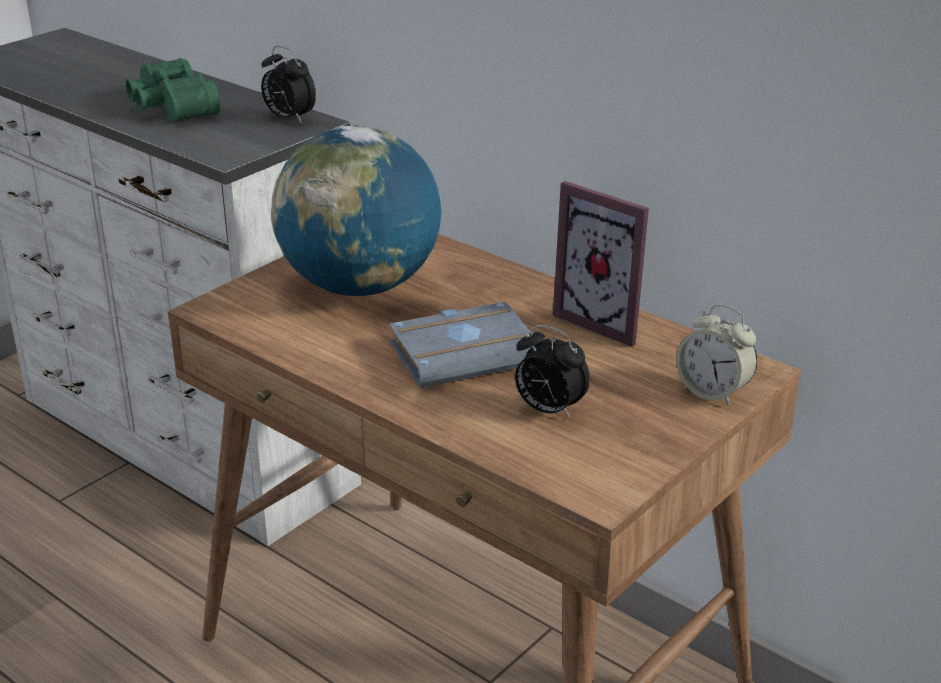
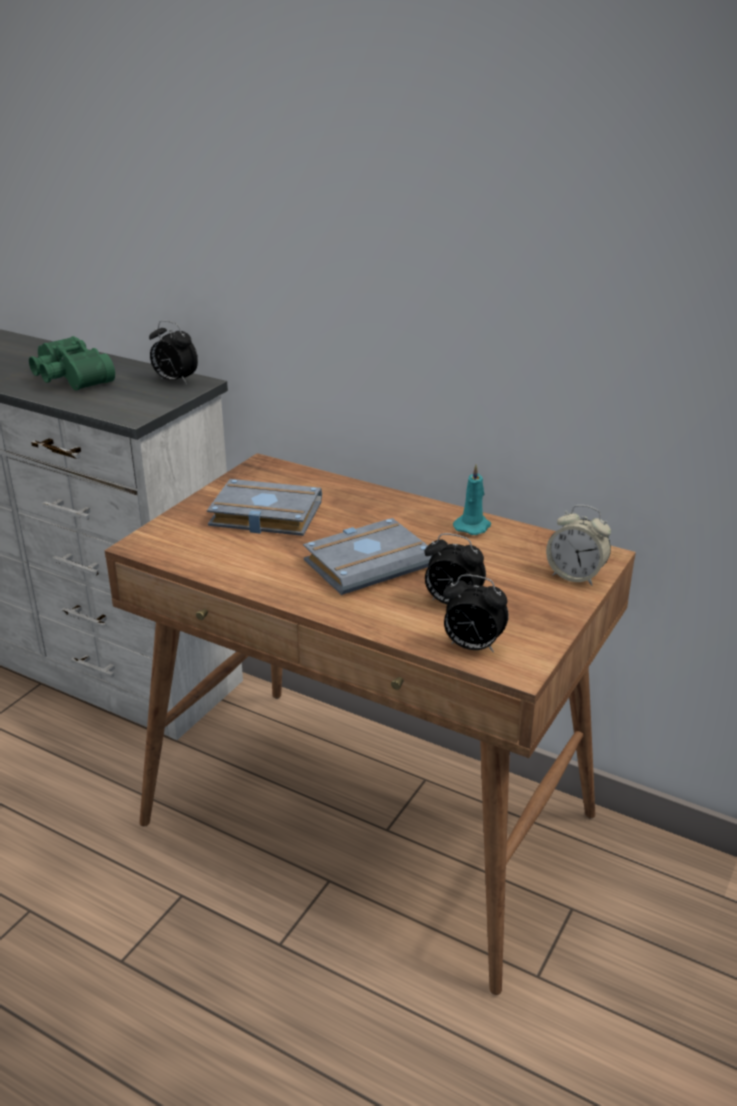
camera: 10 degrees left, 0 degrees up
globe [271,126,441,297] -> grey book [207,479,322,536]
picture frame [553,181,649,347] -> turquoise candle [453,464,491,535]
none -> alarm clock [443,574,509,653]

